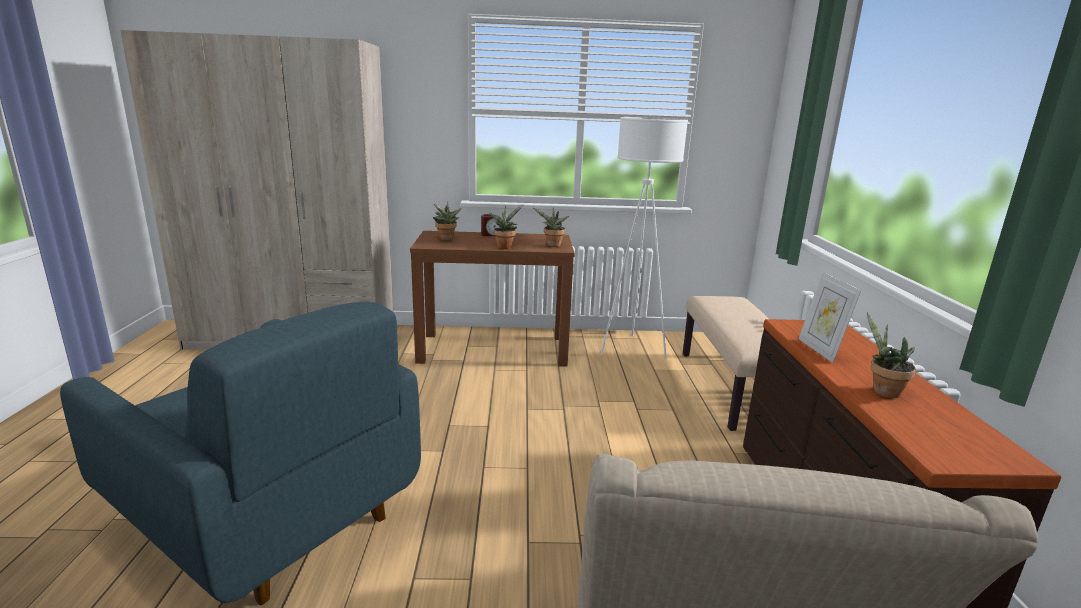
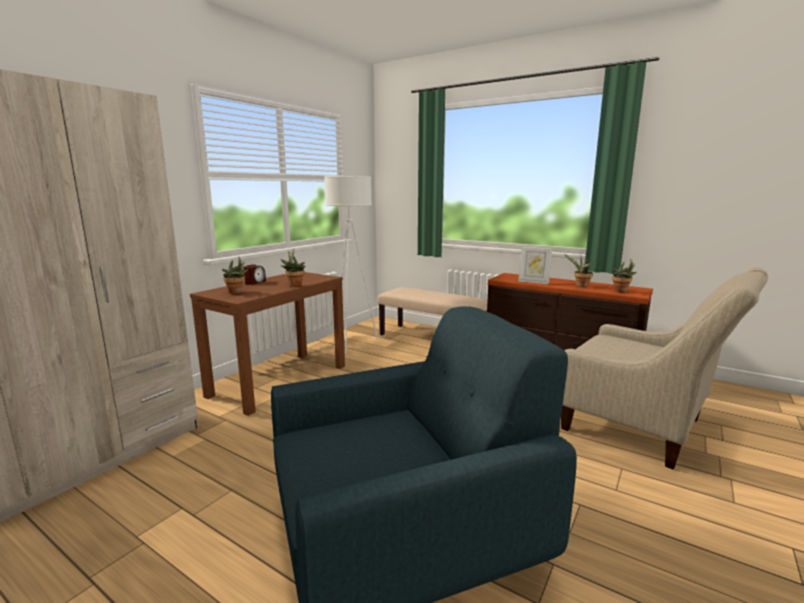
camera: 55 degrees left, 5 degrees down
potted plant [533,208,569,247] -> potted plant moved to [612,260,637,292]

